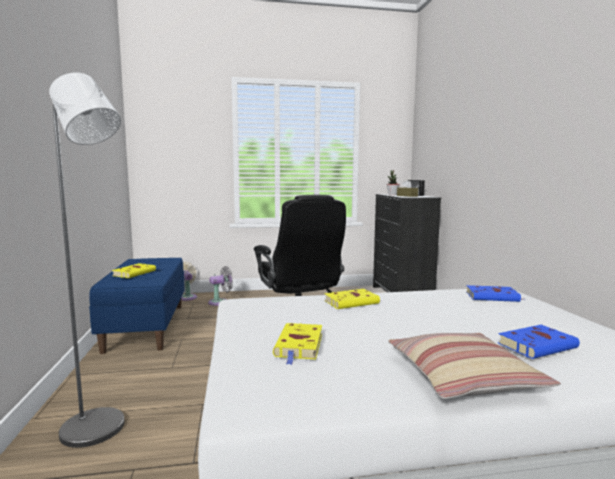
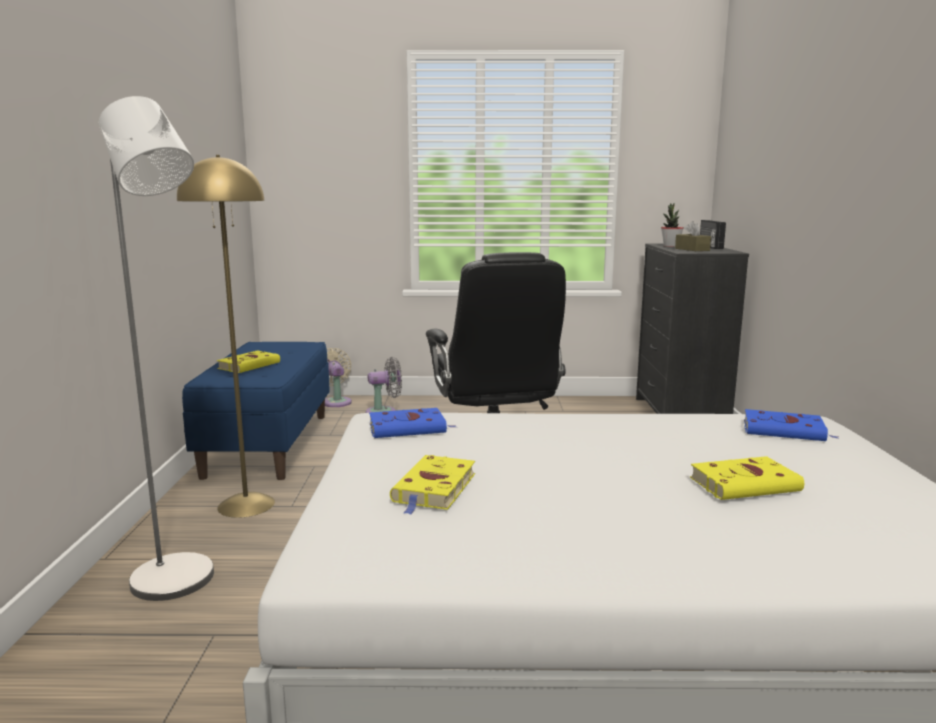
camera: 10 degrees right, 5 degrees up
yellow book [324,289,380,309] -> yellow book moved to [690,456,805,500]
pillow [388,333,561,399] -> none
blue book [498,325,580,359] -> blue book moved to [369,408,456,438]
none -> yellow floor lamp [177,155,275,518]

